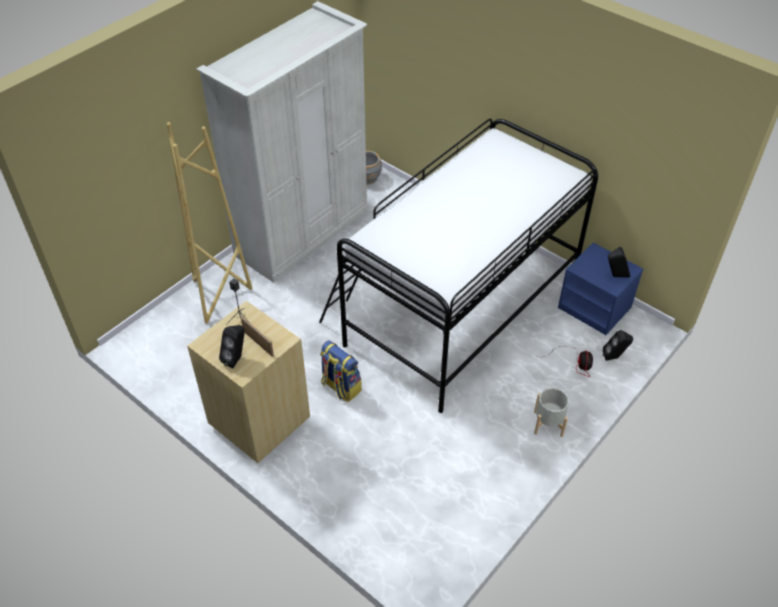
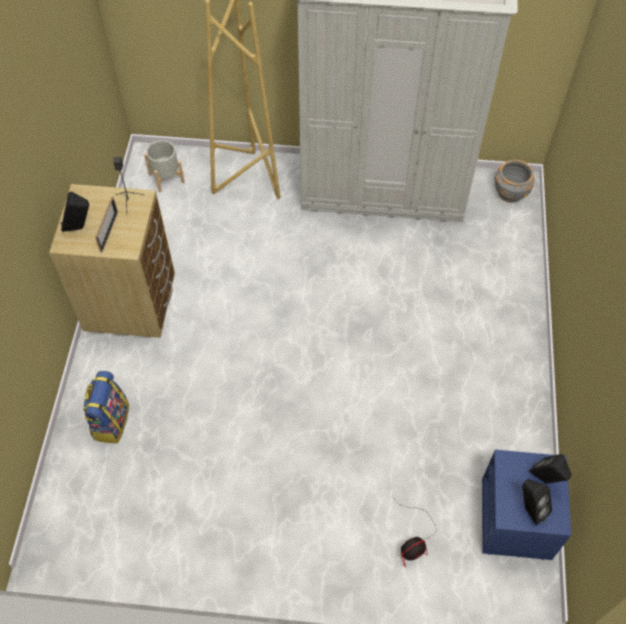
camera: 55 degrees right, 10 degrees up
black bed [319,119,598,413] -> none
backpack [320,341,362,402] -> backpack moved to [84,371,129,443]
grey planter [534,388,569,437] -> grey planter moved to [144,140,185,192]
black speaker [603,330,633,361] -> black speaker moved to [529,454,572,483]

